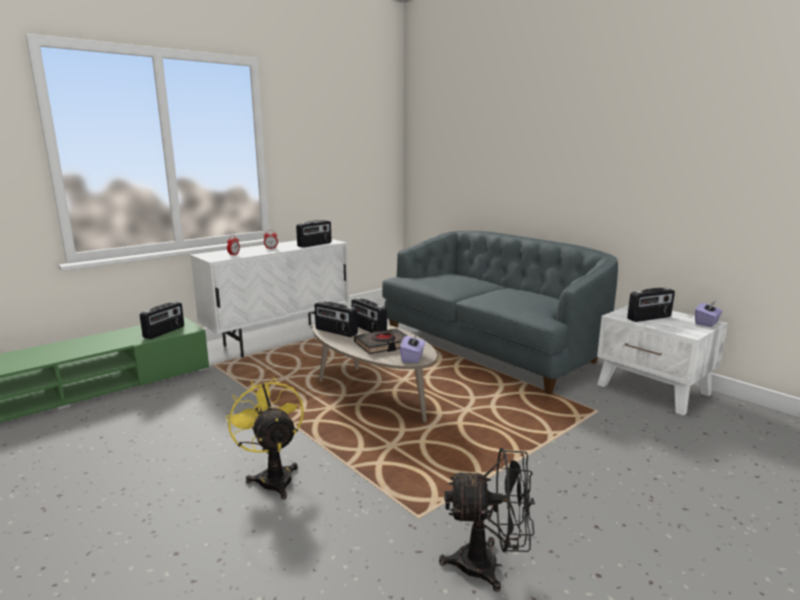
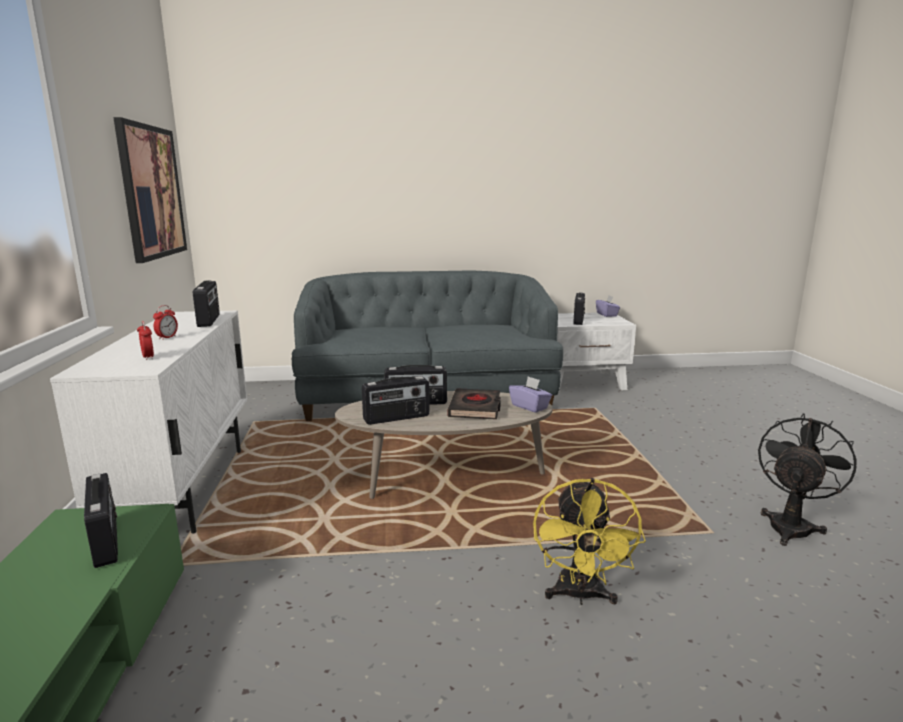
camera: 55 degrees left, 0 degrees up
yellow fan [225,377,304,499] -> yellow fan turned 90 degrees counterclockwise [533,478,646,605]
none -> picture [113,117,187,263]

